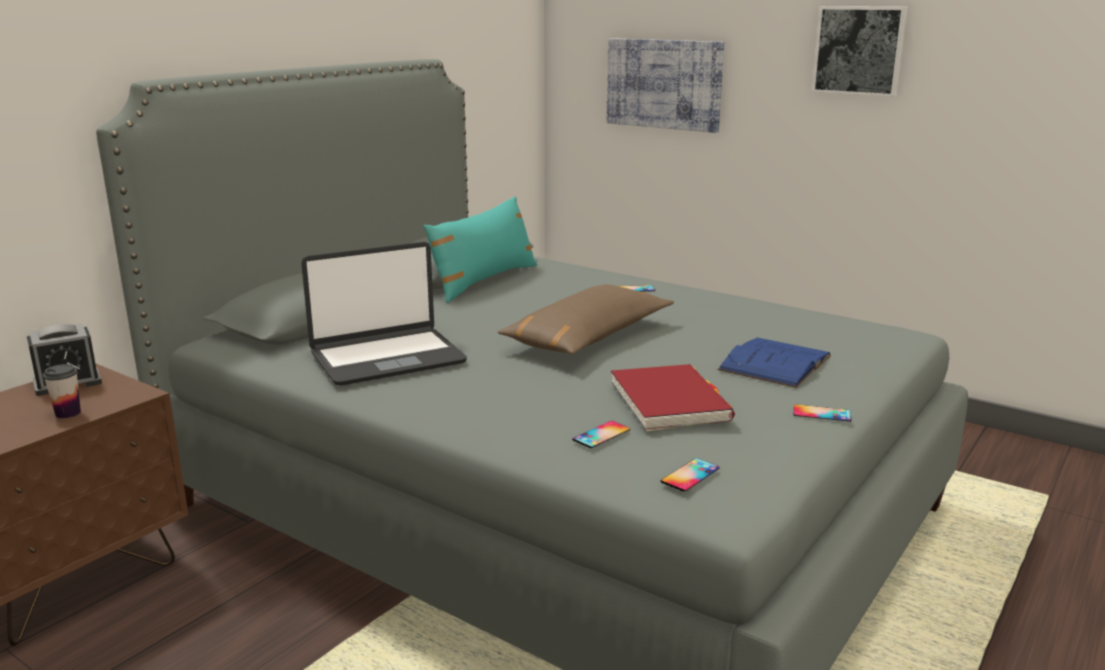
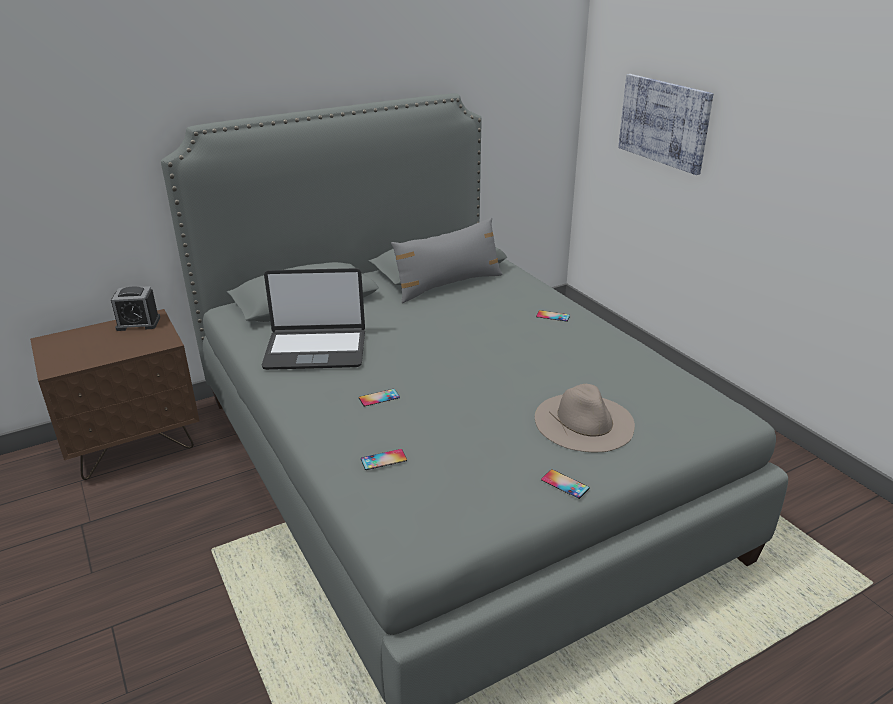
camera: 25 degrees right, 10 degrees up
cup [43,364,81,418] -> none
turquoise pillow [423,196,537,303] -> grey pillow [391,217,503,303]
brown pillow [498,284,674,355] -> none
red book [611,364,735,432] -> none
phone [660,458,719,492] -> phone moved to [359,389,400,407]
blue book [718,337,831,388] -> beige hat [535,384,635,452]
picture [812,6,908,97] -> none

